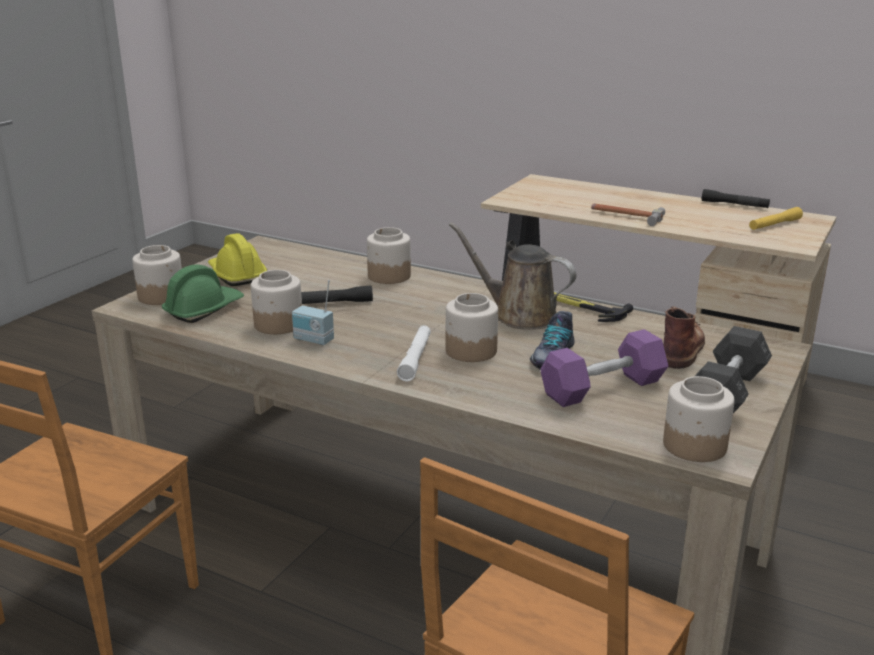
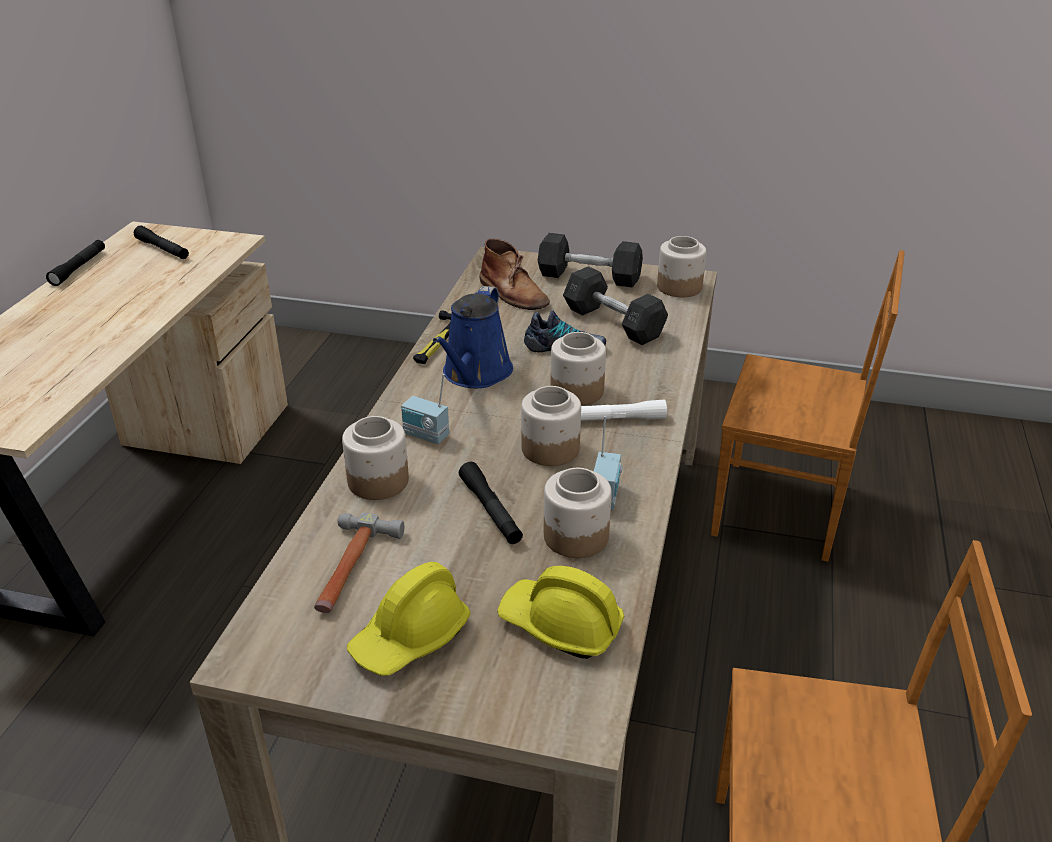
camera: 105 degrees left, 10 degrees up
jar [132,245,182,305] -> jar moved to [521,386,581,466]
green hard hat [162,265,244,323] -> yellow hard hat [497,566,624,659]
brown watering can [449,222,576,330] -> blue watering can [433,286,513,388]
purple dumbbell [541,329,669,407] -> grey dumbbell [563,266,668,345]
hammer [591,204,665,226] -> hammer moved to [314,512,404,613]
brown boot [663,306,705,369] -> brown boot turned 135 degrees counterclockwise [480,238,550,310]
yellow flashlight [749,207,803,230] -> black flashlight [134,225,189,259]
none -> radio [401,374,449,444]

